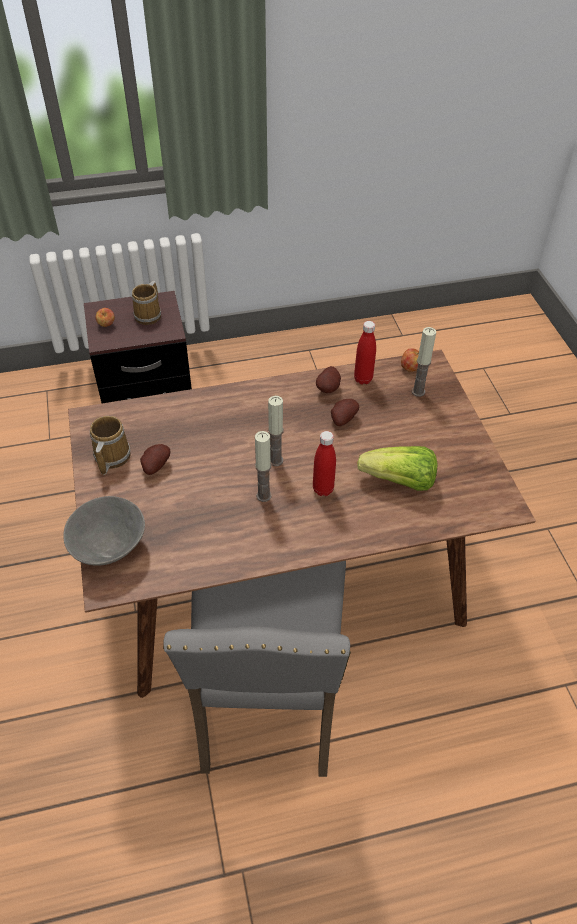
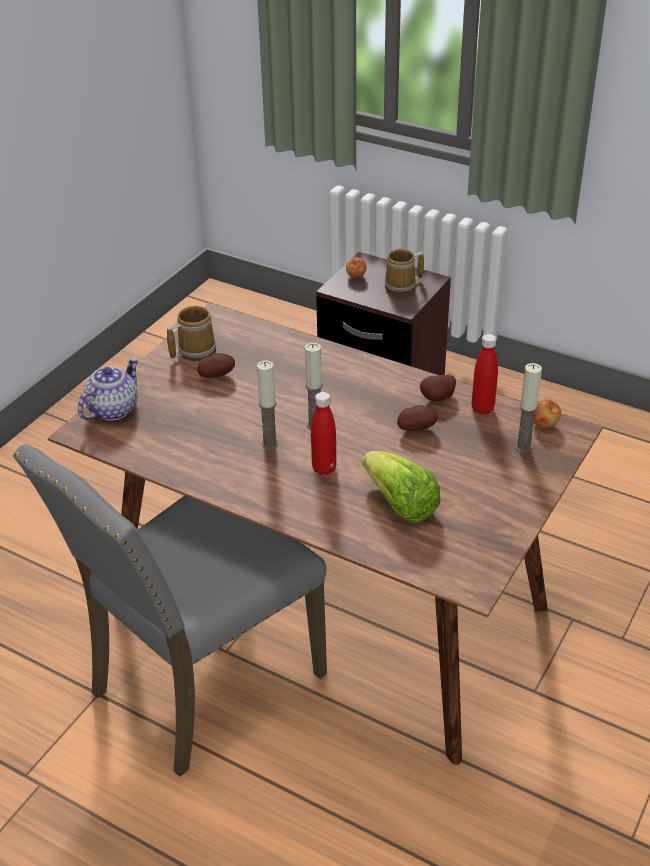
camera: 45 degrees right, 10 degrees down
grey bowl [63,496,145,566] -> teapot [78,357,139,421]

